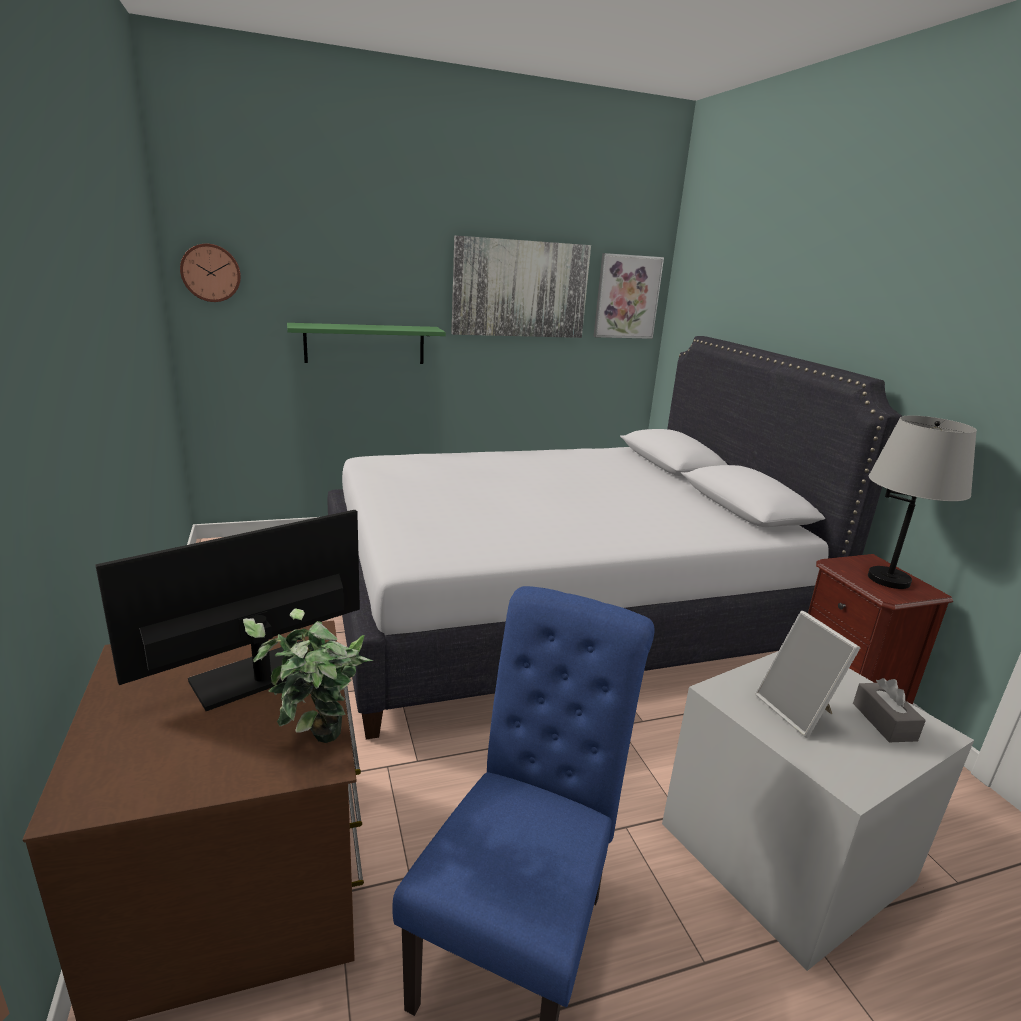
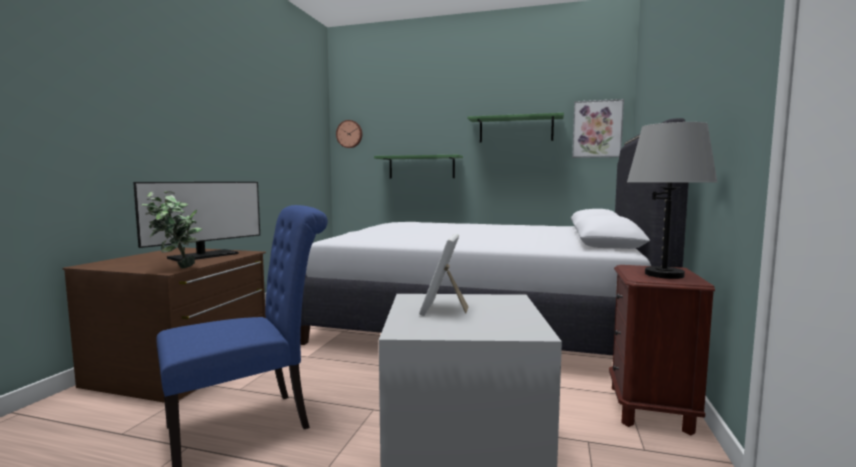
camera: 35 degrees right, 15 degrees down
monitor [95,510,360,711] -> monitor turned 135 degrees clockwise [133,182,260,262]
picture [451,235,591,338] -> green shelf [468,113,564,143]
grey tissue box [853,678,926,742] -> none

